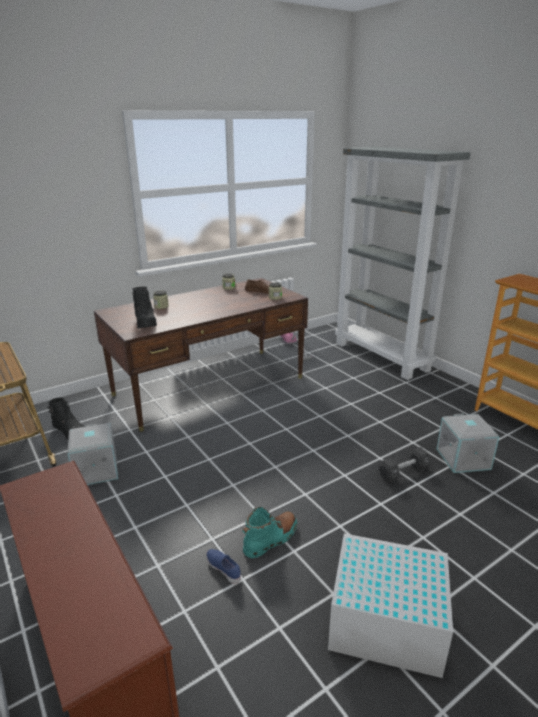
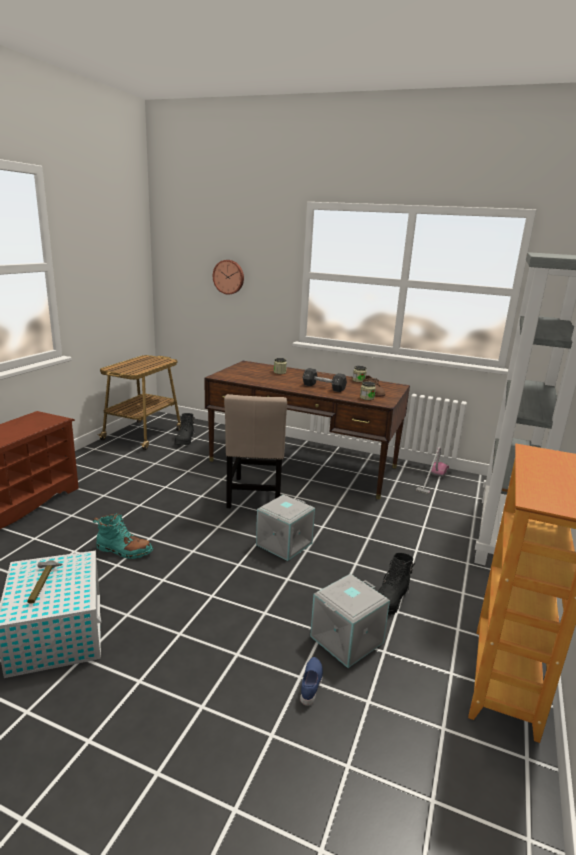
camera: 55 degrees right, 5 degrees down
grey storage box [68,423,118,485] -> grey storage box moved to [256,494,315,561]
black boot [132,287,157,329] -> black boot moved to [377,553,415,616]
blue shoe [206,549,241,584] -> blue shoe moved to [300,657,323,706]
black dumbbell [378,447,431,483] -> black dumbbell moved to [302,368,347,392]
none -> hammer [27,560,63,603]
none -> wall clock [213,260,244,295]
none -> beige chair [224,394,287,508]

